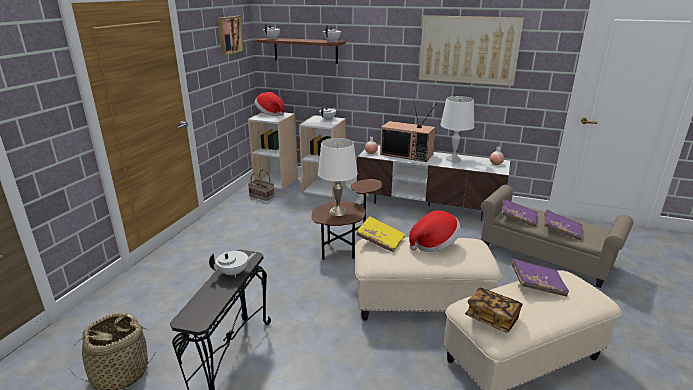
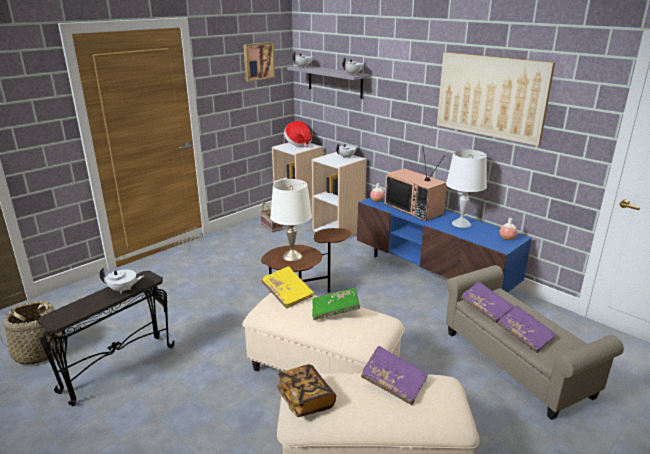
camera: 25 degrees right, 0 degrees up
brown shelf [257,38,346,64] -> grey shelf [287,66,370,99]
white tv stand [357,145,510,220] -> blue tv stand [357,192,532,293]
hat [409,210,461,252] -> green book [312,288,360,320]

